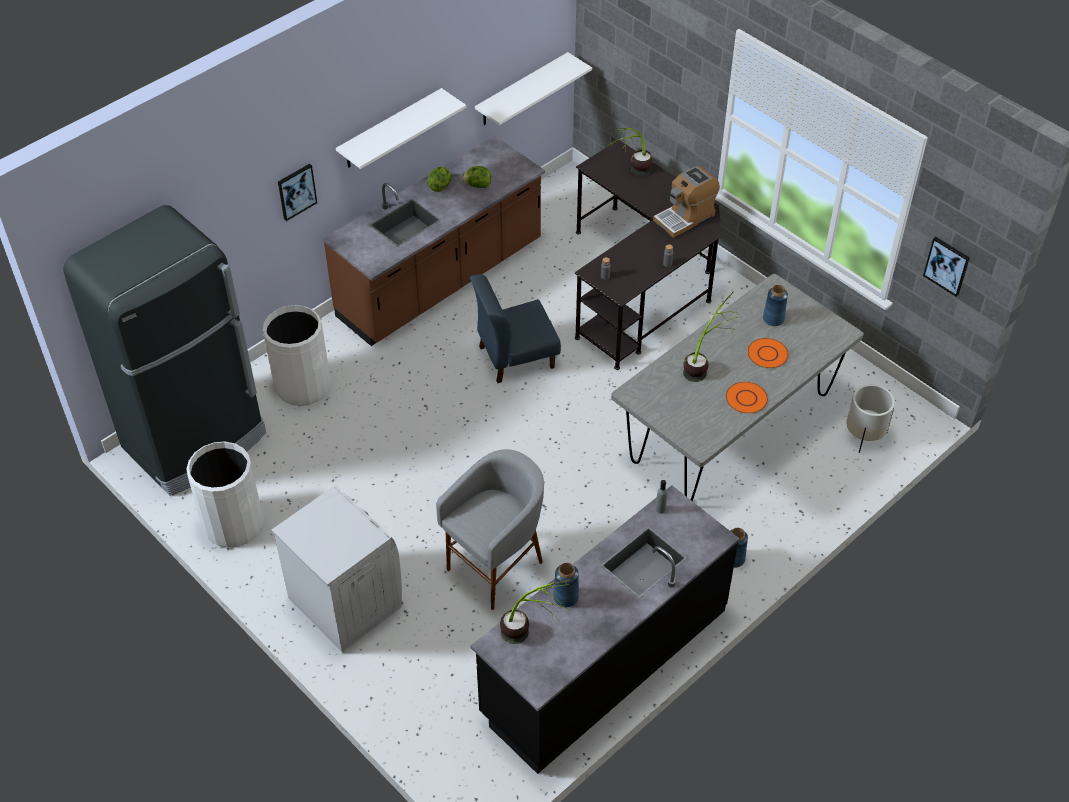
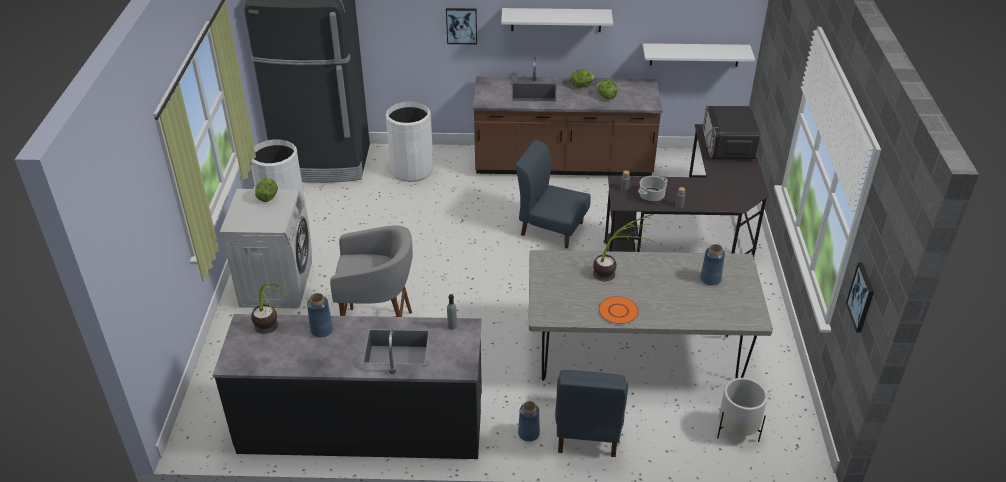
camera: 45 degrees right, 10 degrees down
potted plant [609,128,653,176] -> microwave [703,106,760,159]
coffee machine [653,165,720,238] -> none
orange plate [747,338,789,368] -> none
none -> lettuce [255,178,278,202]
none -> blue chair [555,370,628,457]
none -> cooking pot [638,176,668,202]

